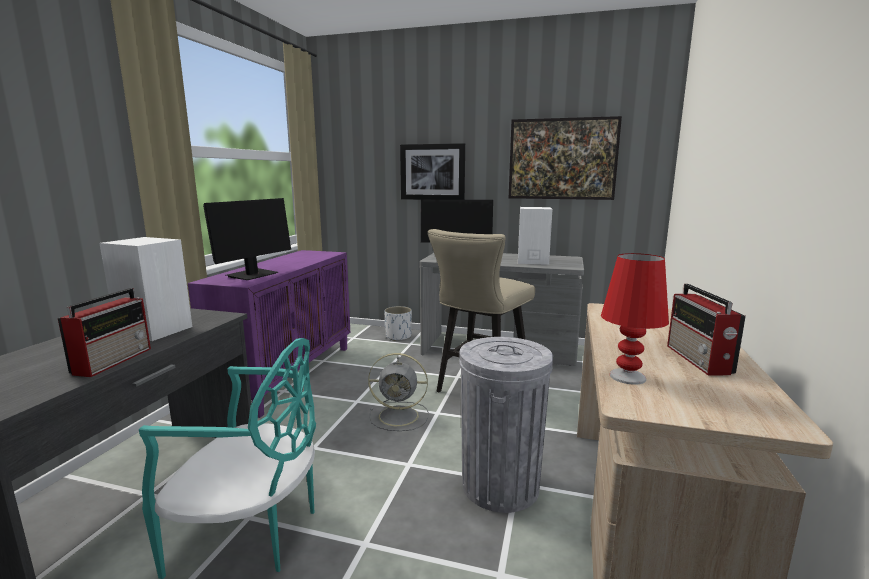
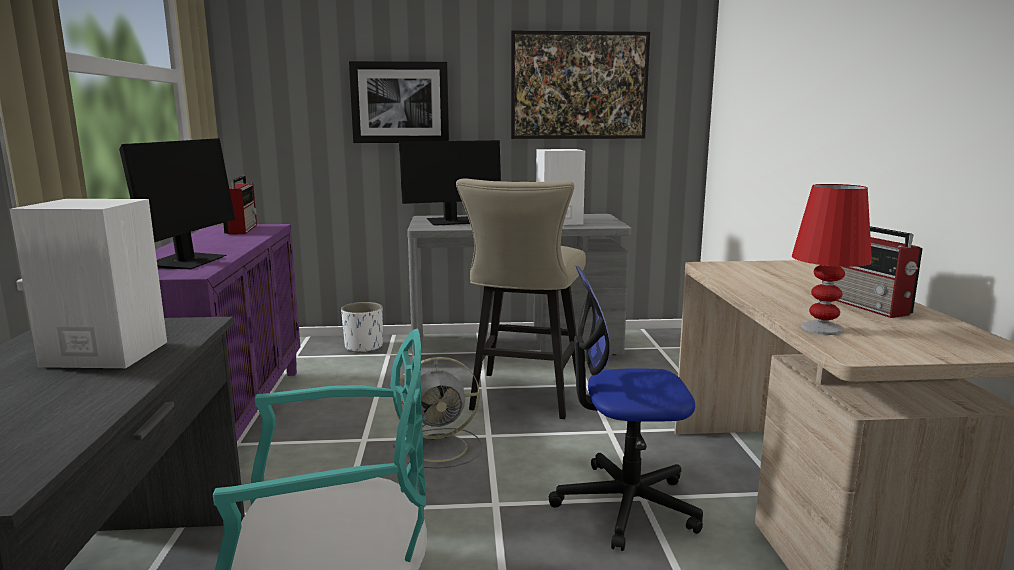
camera: 20 degrees left, 0 degrees up
radio [58,288,151,377] -> radio moved to [223,176,257,235]
grey trash can [459,337,553,513] -> office chair [549,266,703,551]

